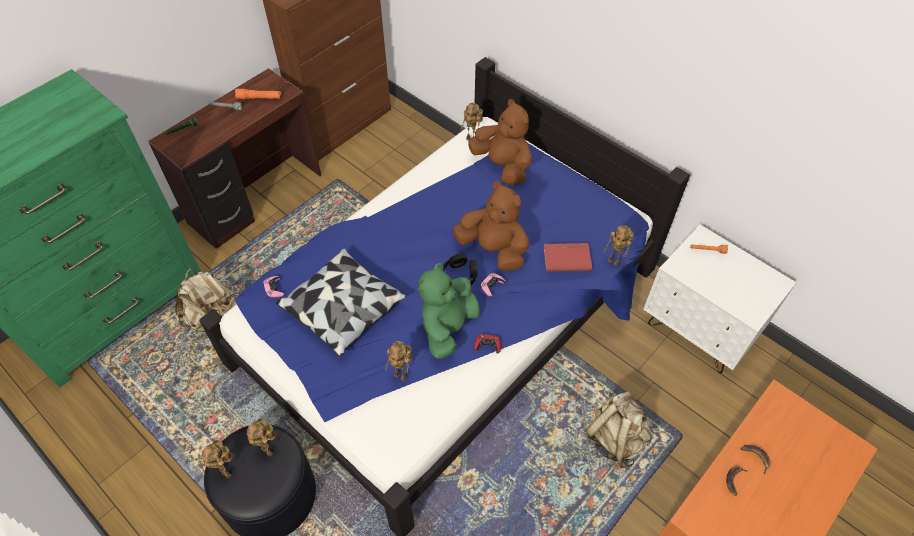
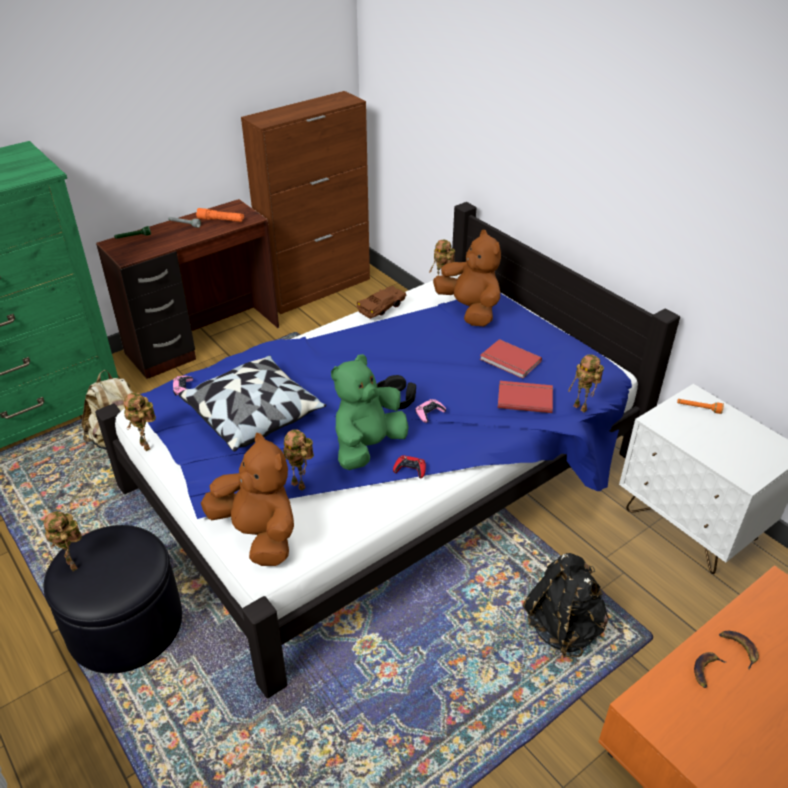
camera: 10 degrees right, 15 degrees down
toy robot [247,418,276,457] -> toy robot moved to [124,392,156,451]
brown plush toy [452,181,529,271] -> brown plush toy moved to [201,433,294,566]
beige backpack [585,392,653,468] -> black backpack [523,553,609,658]
none -> brown toy car [357,286,406,319]
none -> red book [480,339,542,379]

